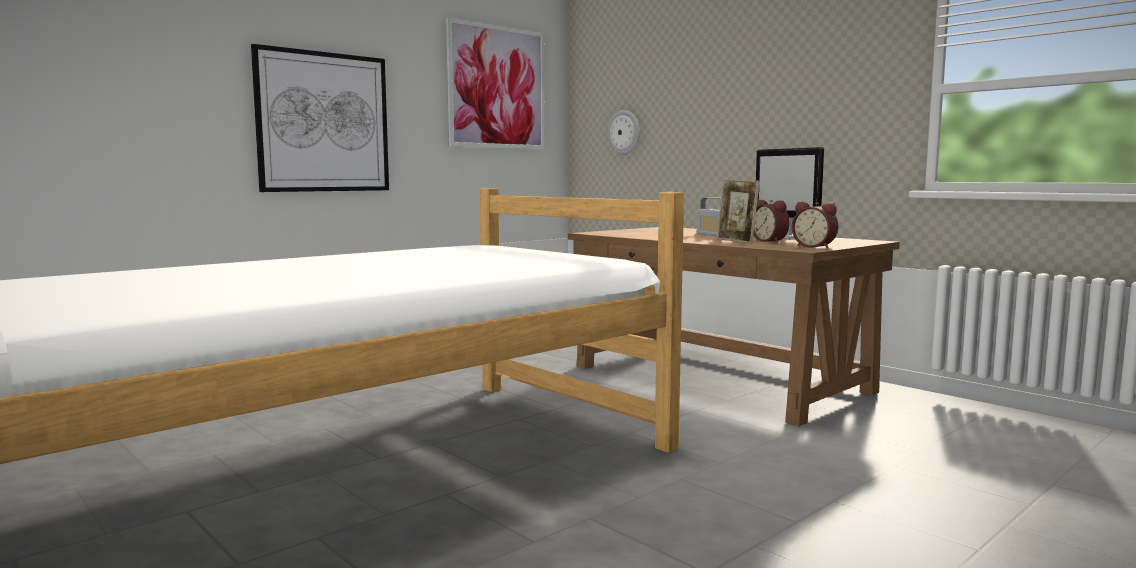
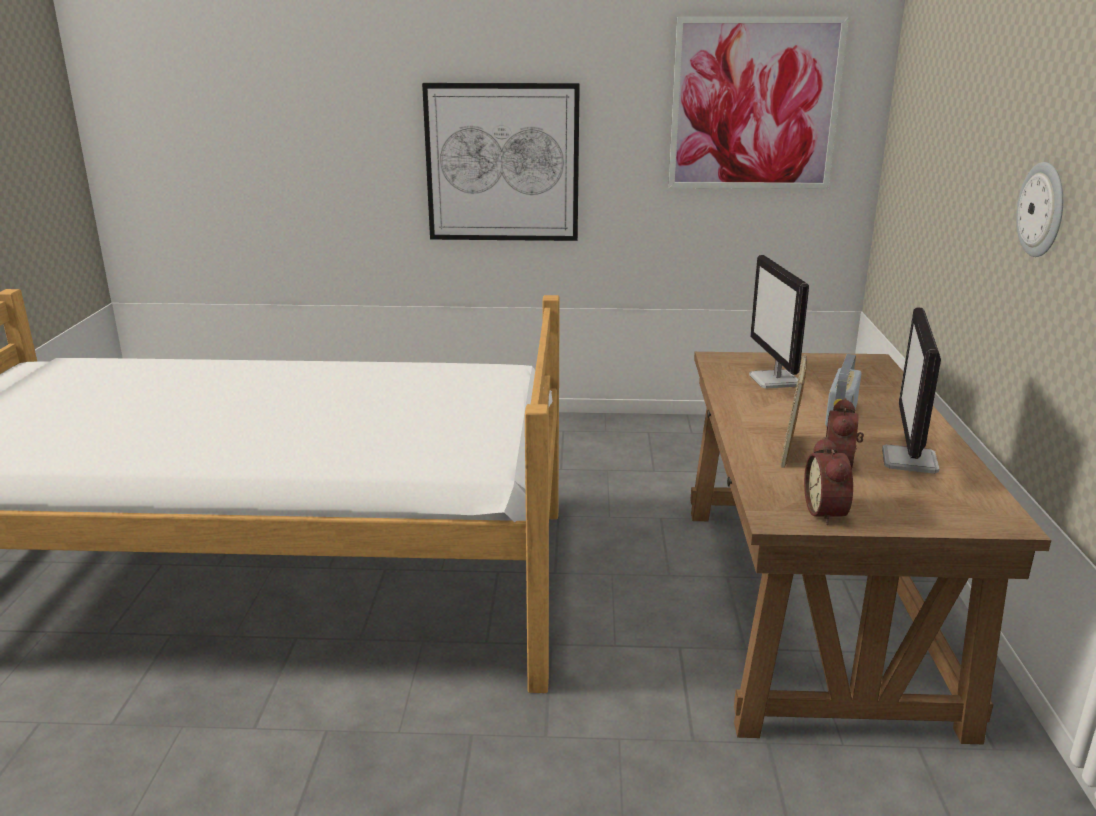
camera: 45 degrees right, 15 degrees up
wall clock [607,110,640,155] -> wall clock moved to [1016,162,1063,257]
none -> monitor [749,255,809,388]

